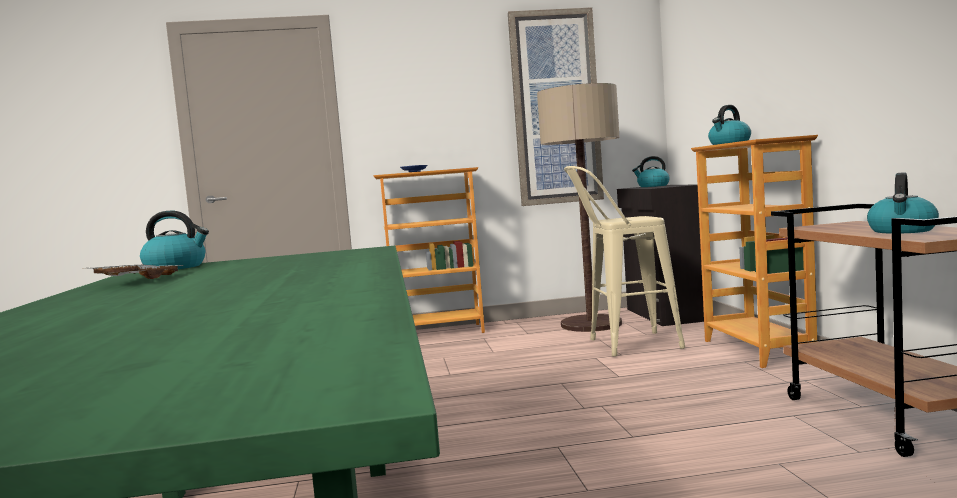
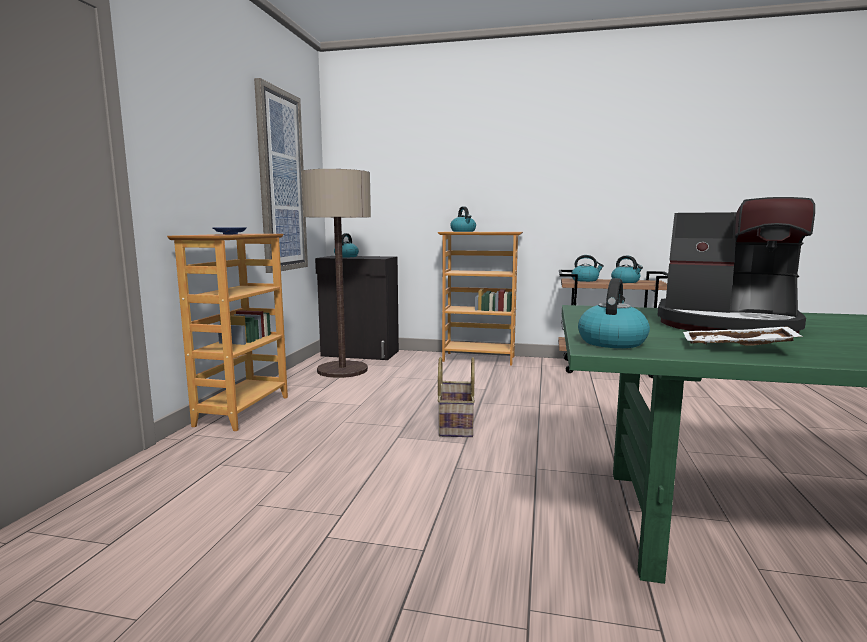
camera: 70 degrees left, 5 degrees up
beige stool [564,166,685,356] -> none
none -> basket [438,357,475,437]
none -> kettle [571,255,604,282]
none -> coffee machine [657,197,815,334]

